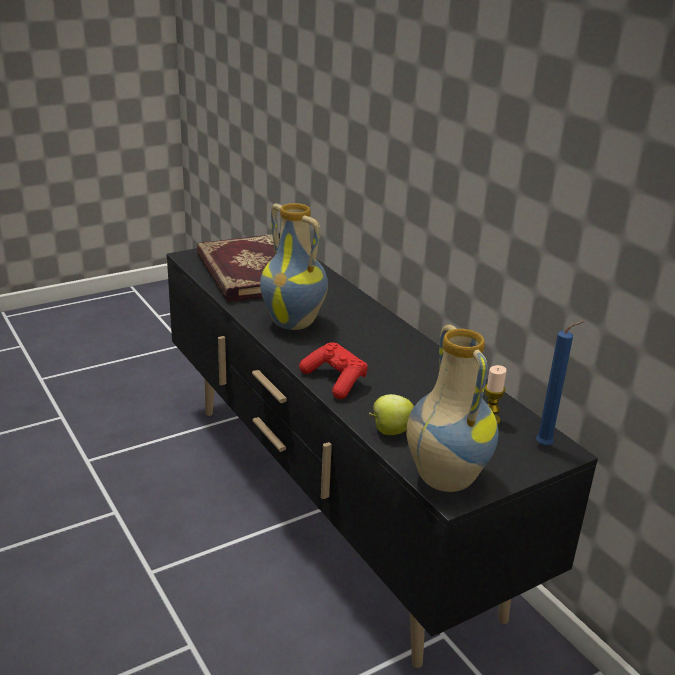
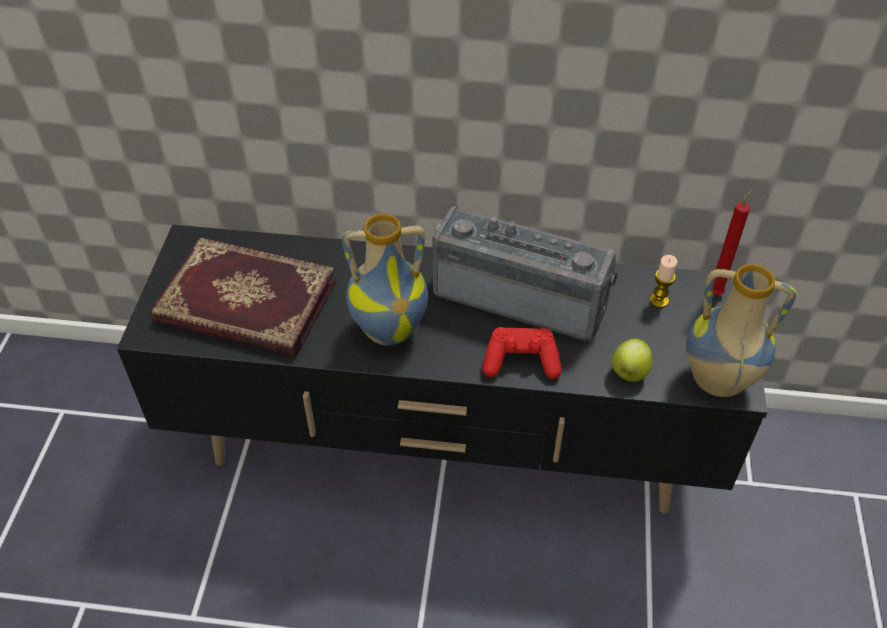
camera: 50 degrees left, 20 degrees up
blue candle [536,321,584,446] -> red candle [712,188,753,295]
none -> radio [433,206,618,341]

